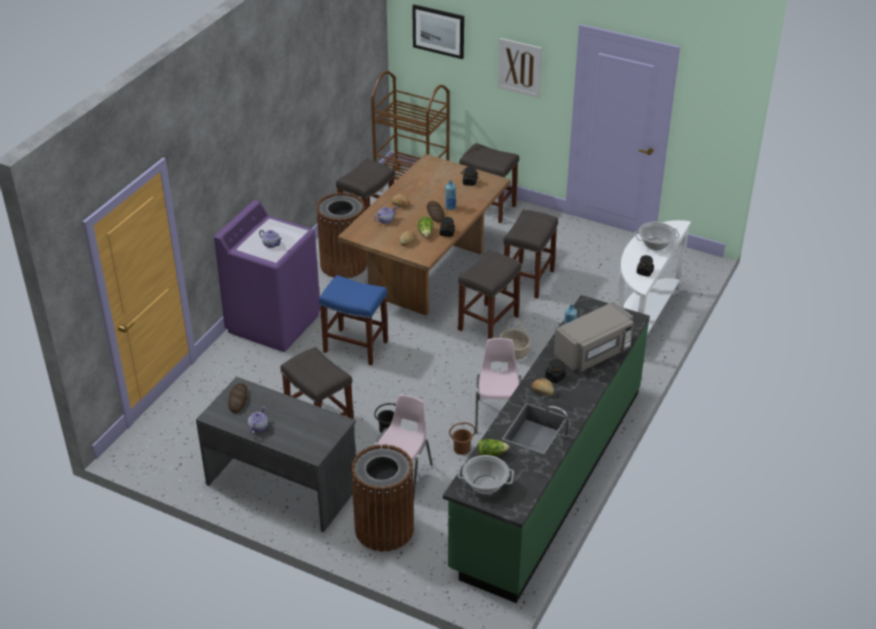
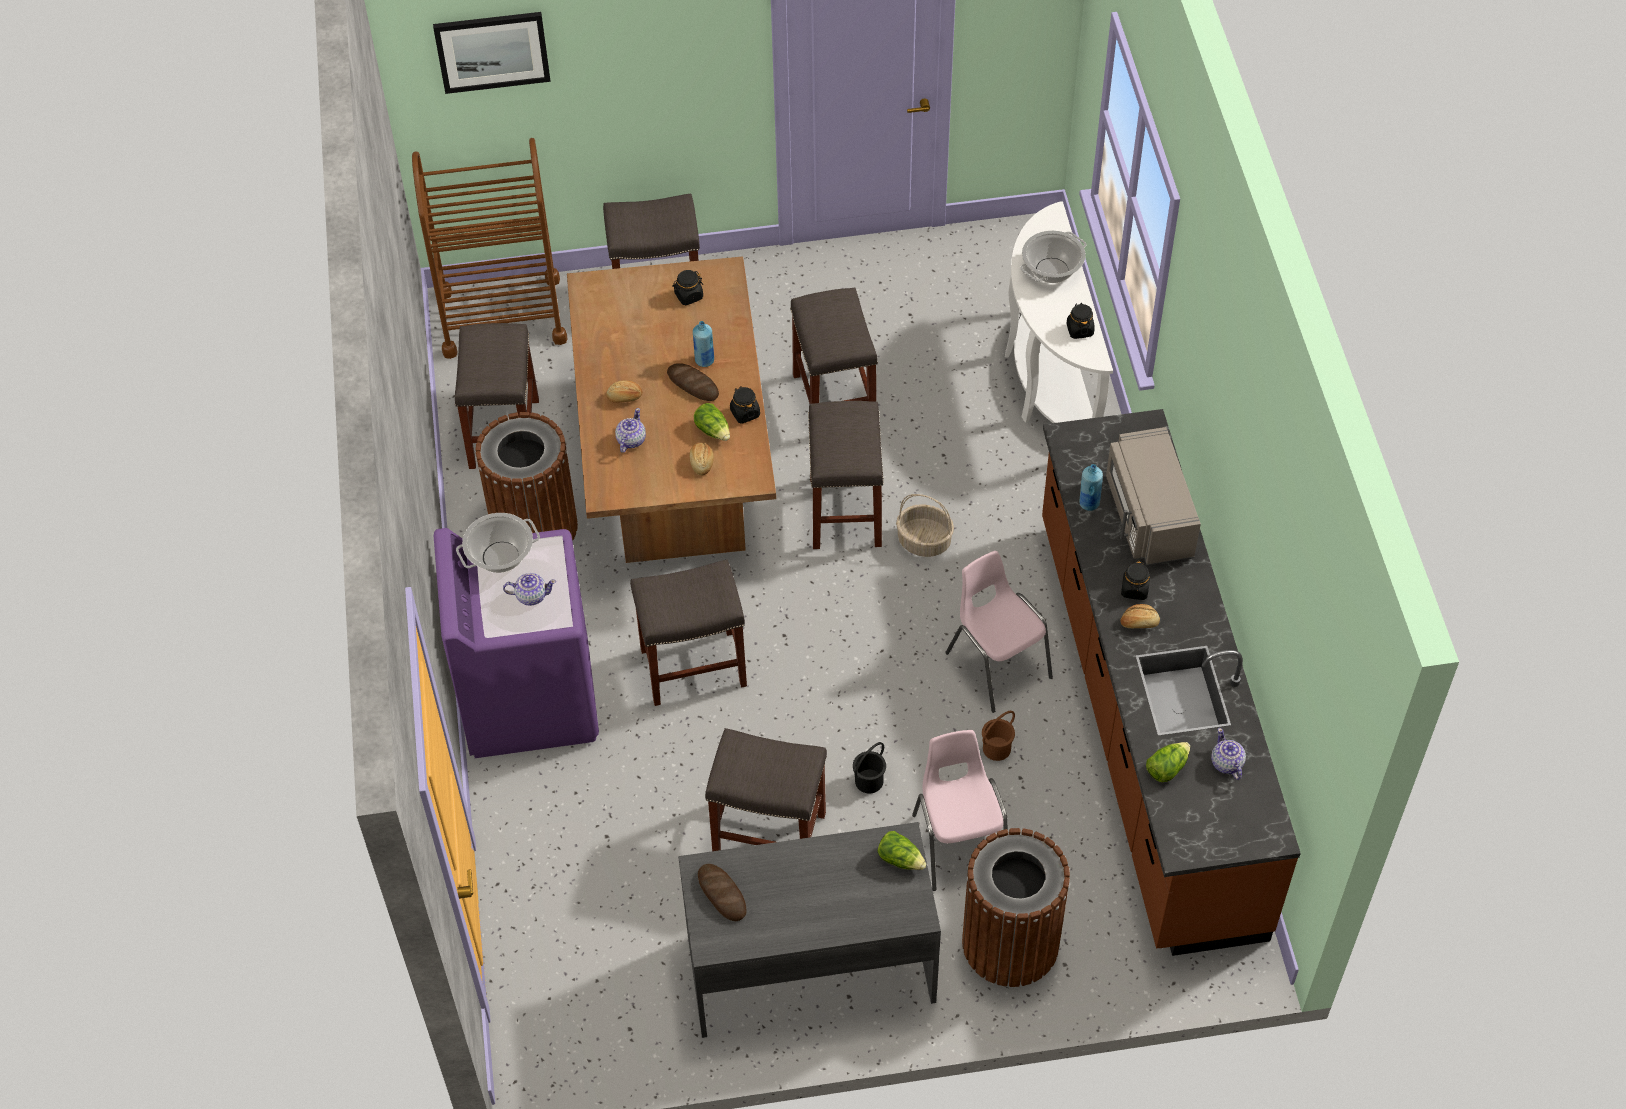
camera: 35 degrees left, 15 degrees up
teapot [248,406,268,434] -> teapot moved to [1211,728,1246,780]
blue stool [319,275,388,366] -> grey stool [630,559,747,706]
green counter [443,295,650,603] -> brown counter [1042,409,1301,956]
cooking pot [458,455,514,494] -> cooking pot moved to [456,513,540,573]
picture [498,38,542,98] -> none
grey microwave [554,301,634,371] -> grey microwave turned 150 degrees clockwise [1106,427,1201,566]
none -> lettuce [878,831,926,870]

